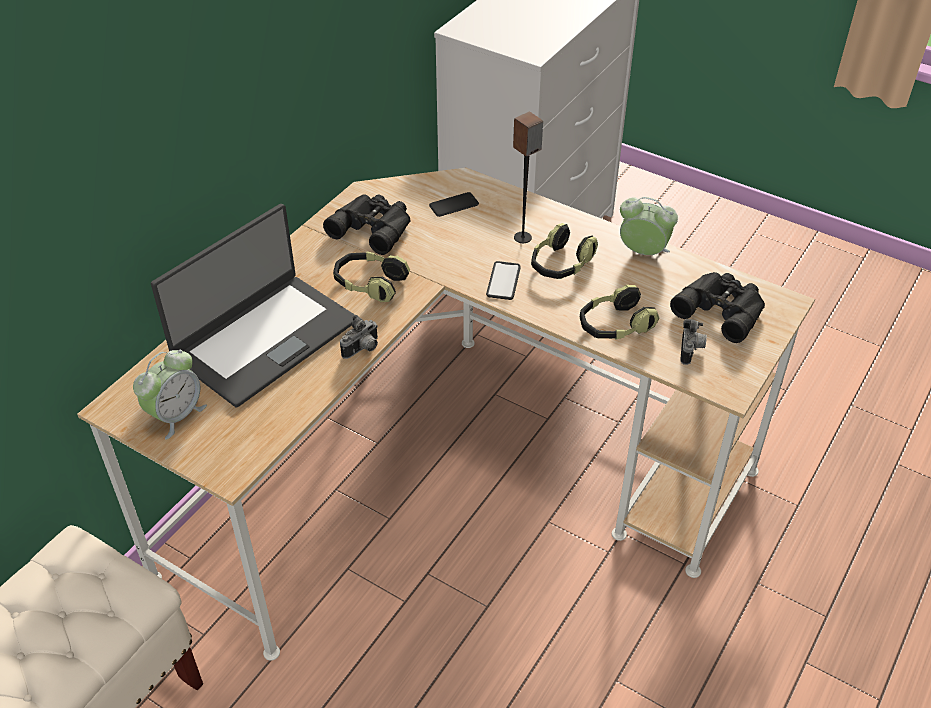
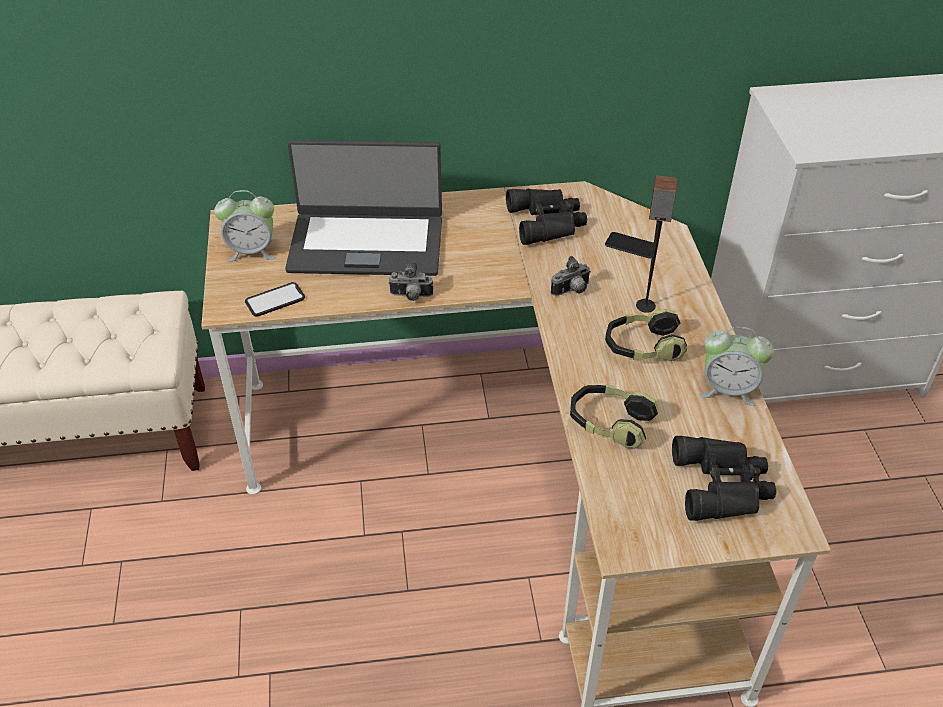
camera: 50 degrees right, 0 degrees up
headphones [333,251,410,302] -> none
phone [486,261,521,300] -> phone moved to [245,282,305,316]
alarm clock [620,197,678,255] -> alarm clock turned 120 degrees clockwise [699,327,774,406]
camera [680,319,707,365] -> camera moved to [551,256,591,296]

